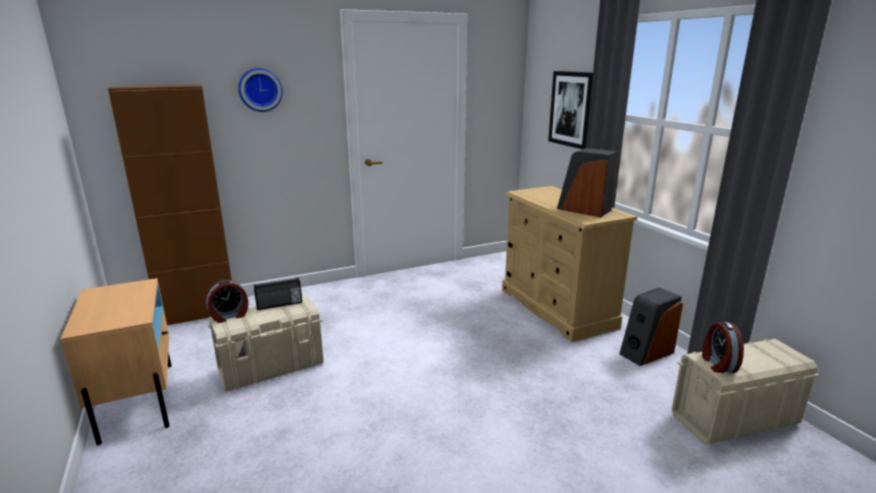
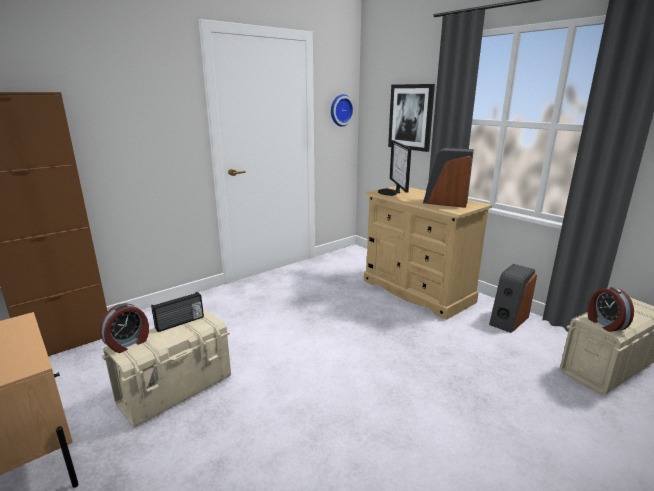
camera: 15 degrees left, 0 degrees up
wall clock [238,68,283,112] -> wall clock moved to [331,94,355,127]
none -> monitor [378,140,411,196]

